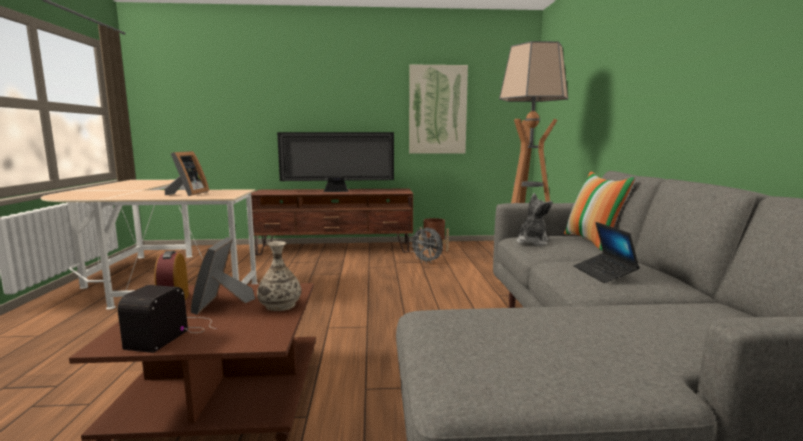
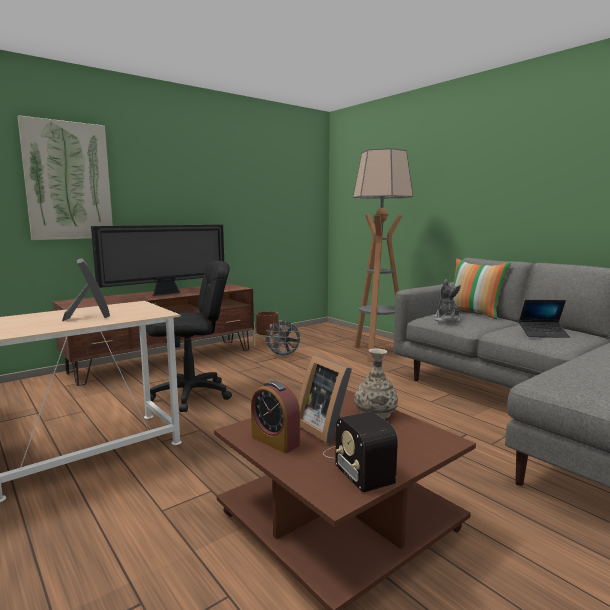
camera: 35 degrees left, 0 degrees up
picture [409,64,468,154] -> picture moved to [17,115,113,240]
laptop [574,222,640,283] -> laptop turned 45 degrees counterclockwise [519,300,570,338]
none -> black office chair [146,261,232,412]

